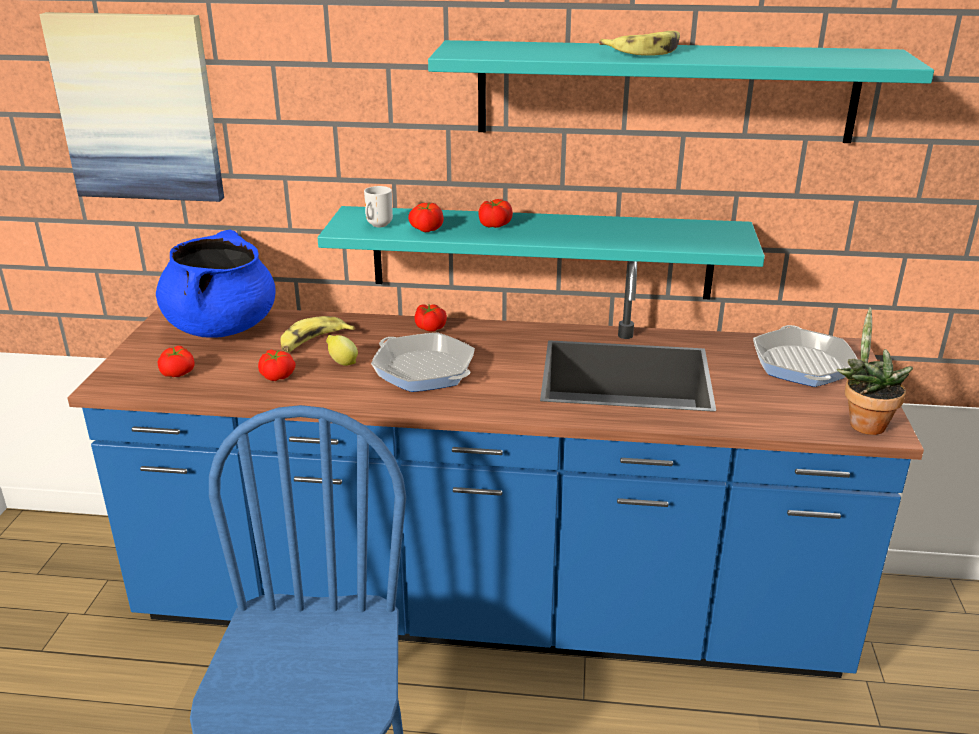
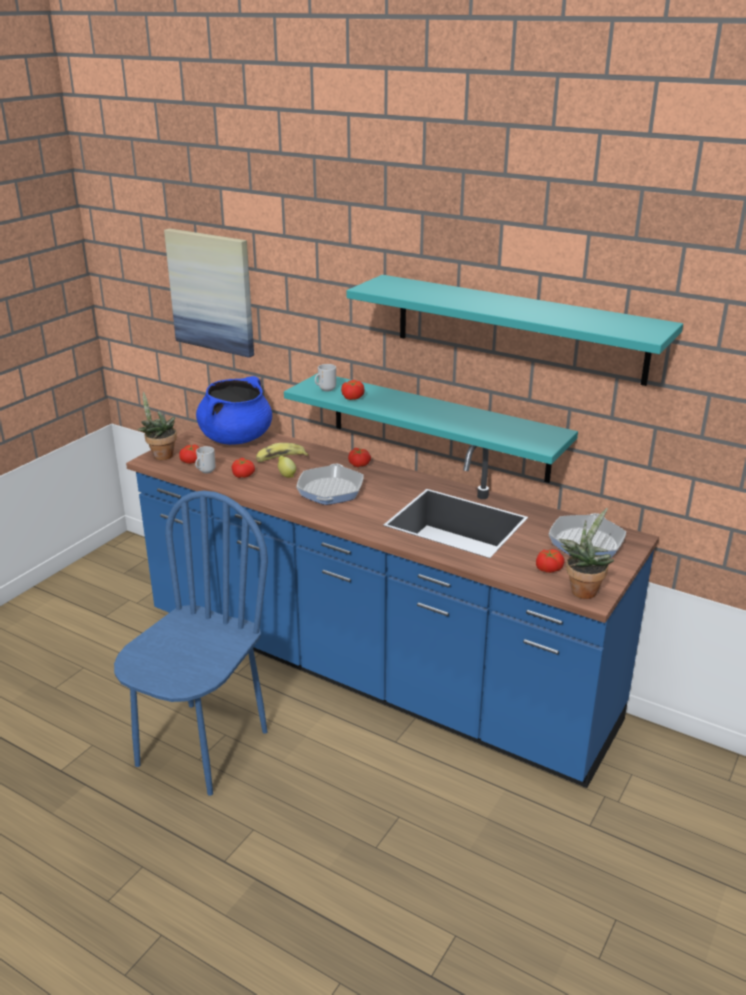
camera: 25 degrees right, 0 degrees up
frying pan [371,332,475,392] -> frying pan turned 150 degrees counterclockwise [296,464,363,505]
tomato [478,199,513,228] -> tomato moved to [536,549,565,573]
banana [599,31,680,56] -> none
none -> potted plant [137,392,177,460]
none -> mug [195,446,216,473]

